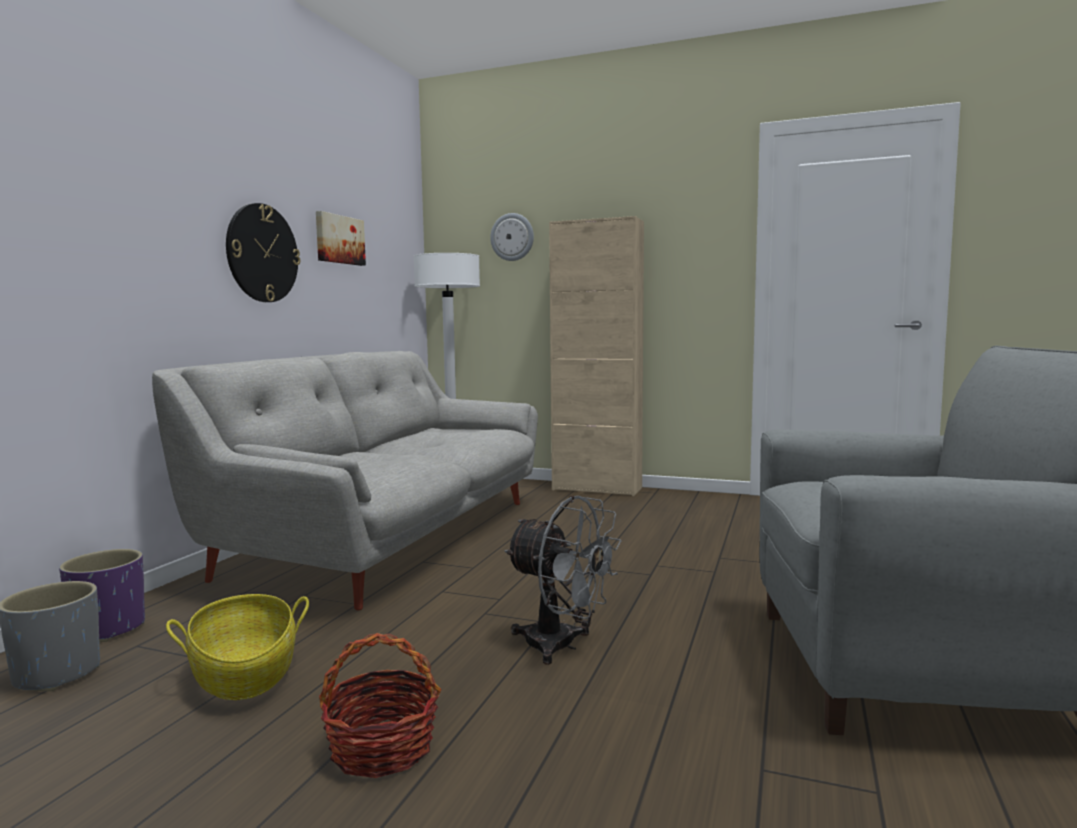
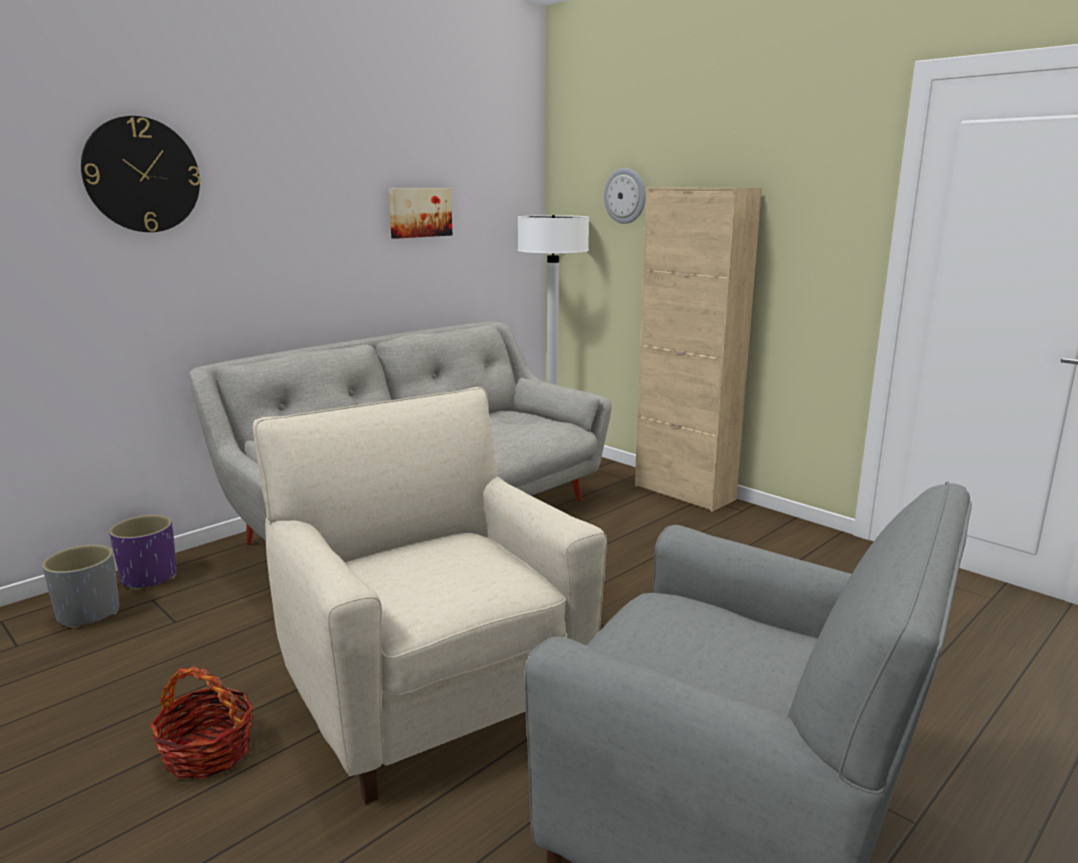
camera: 25 degrees right, 10 degrees up
basket [166,594,309,700] -> none
wall clock [226,203,300,302] -> wall clock moved to [81,116,201,232]
grey fan [504,496,622,665] -> beige armchair [253,387,607,804]

